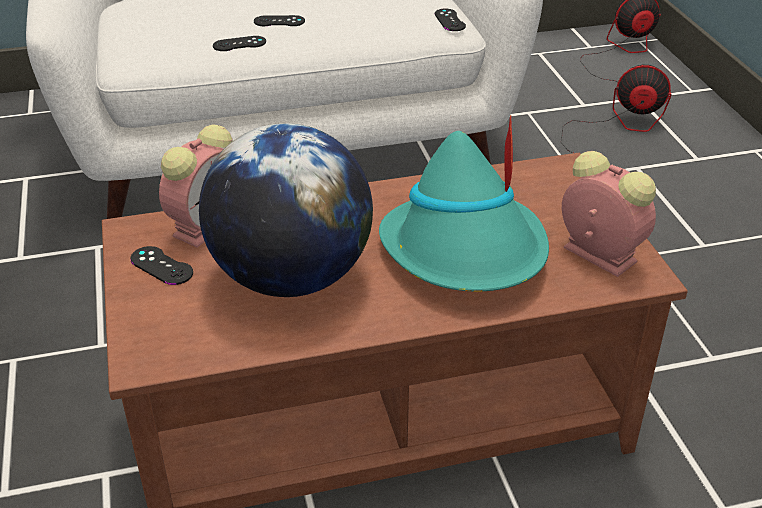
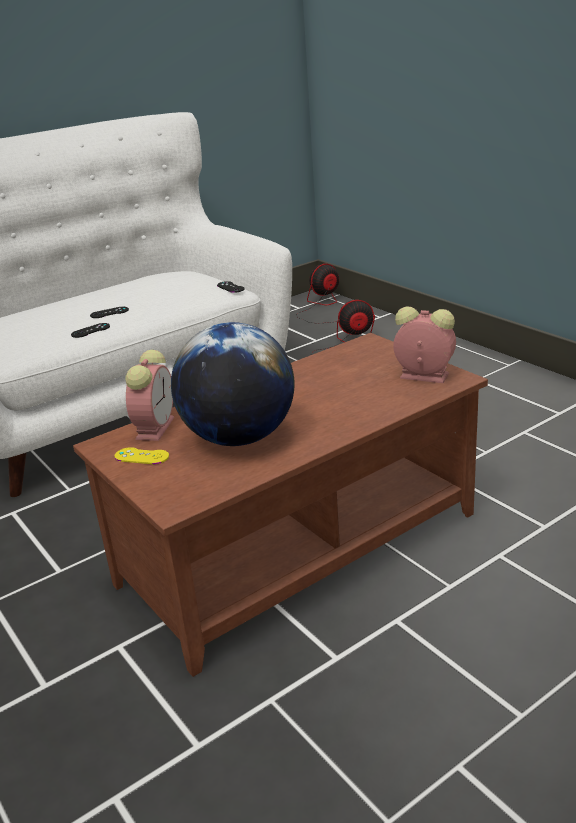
camera: 20 degrees left, 10 degrees down
black game controller [130,246,193,285] -> yellow game controller [115,447,169,464]
turquoise hat [379,115,549,291] -> none

